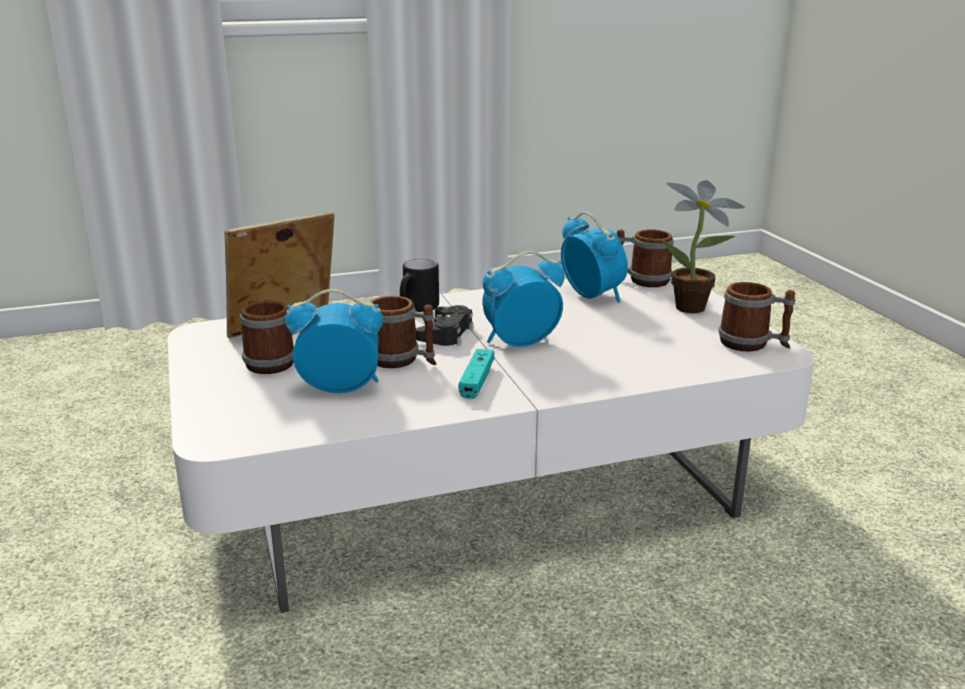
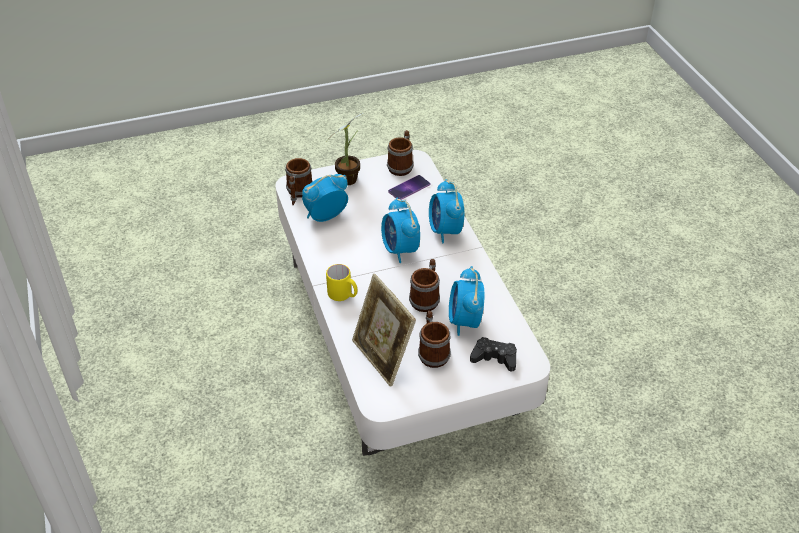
camera: 90 degrees left, 20 degrees up
black mug [400,259,439,312] -> yellow mug [326,264,358,301]
black game controller [416,305,474,346] -> black game controller moved to [470,337,517,371]
turquoise game controller [459,349,494,399] -> none
none -> phone [388,175,430,200]
none -> alarm clock [429,179,464,243]

